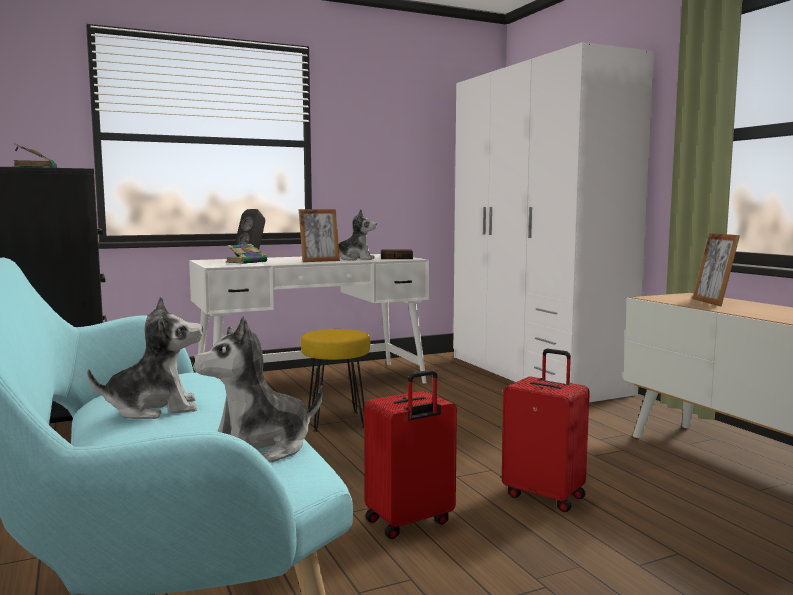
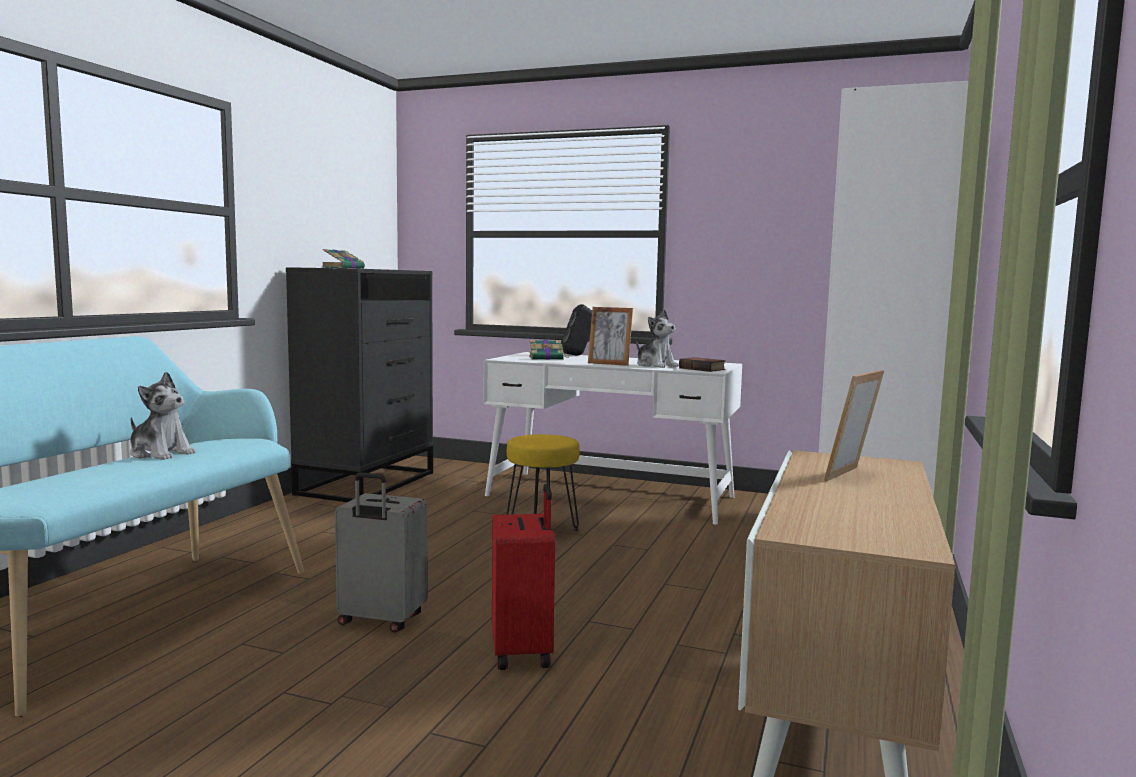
camera: 45 degrees right, 0 degrees up
plush toy [192,316,323,462] -> none
red suitcase [364,370,457,539] -> grey suitcase [335,472,428,633]

